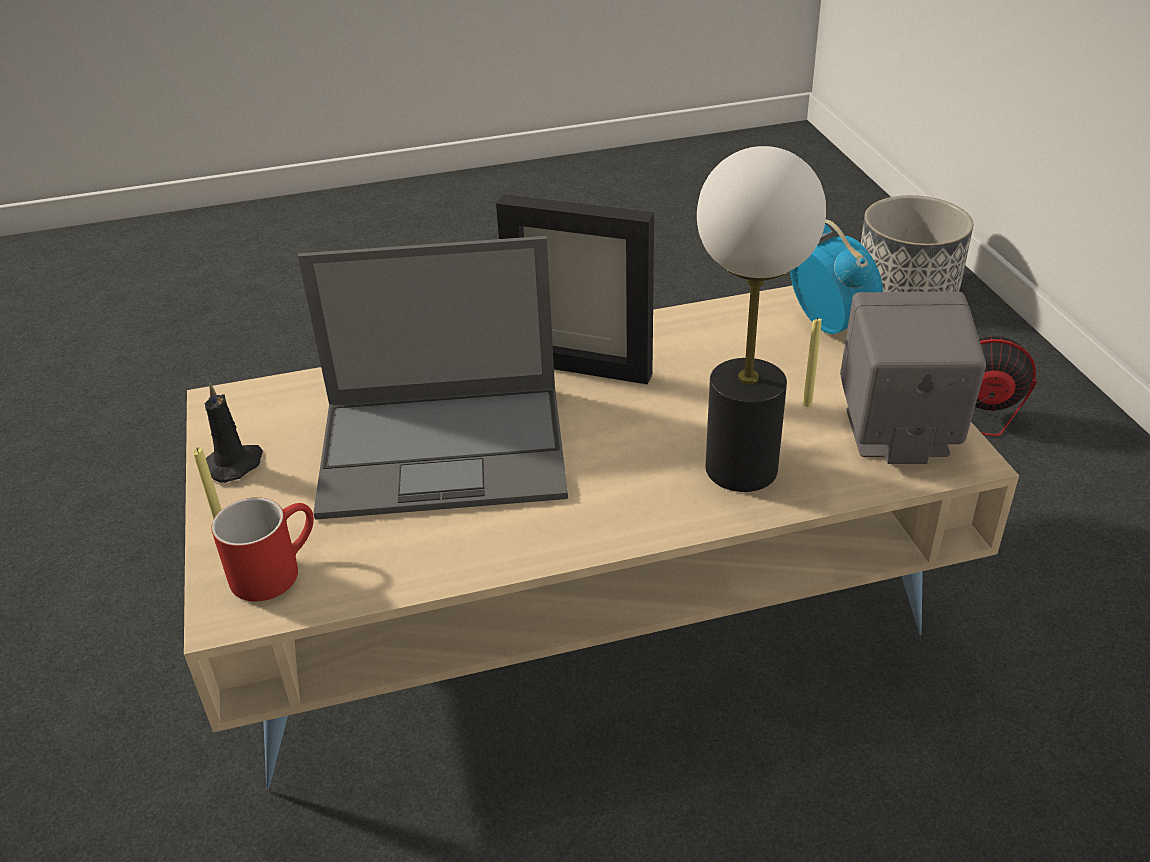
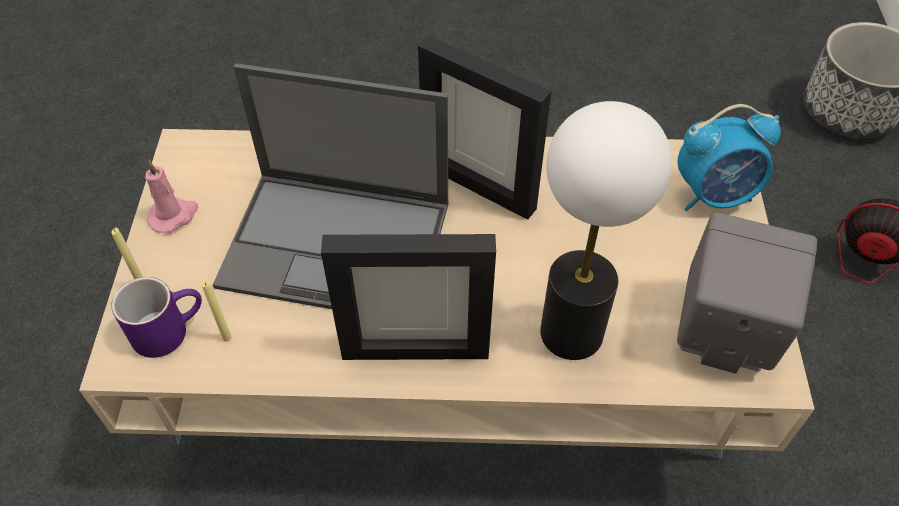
camera: 15 degrees right, 15 degrees up
black candle [205,383,263,483] -> pink candle [145,160,198,233]
red mug [211,497,314,601] -> purple mug [111,277,202,358]
alarm clock [790,220,883,334] -> alarm clock turned 90 degrees clockwise [677,104,781,211]
yellow candle [803,317,822,407] -> yellow candle moved to [202,282,231,342]
none -> picture frame [321,234,496,360]

